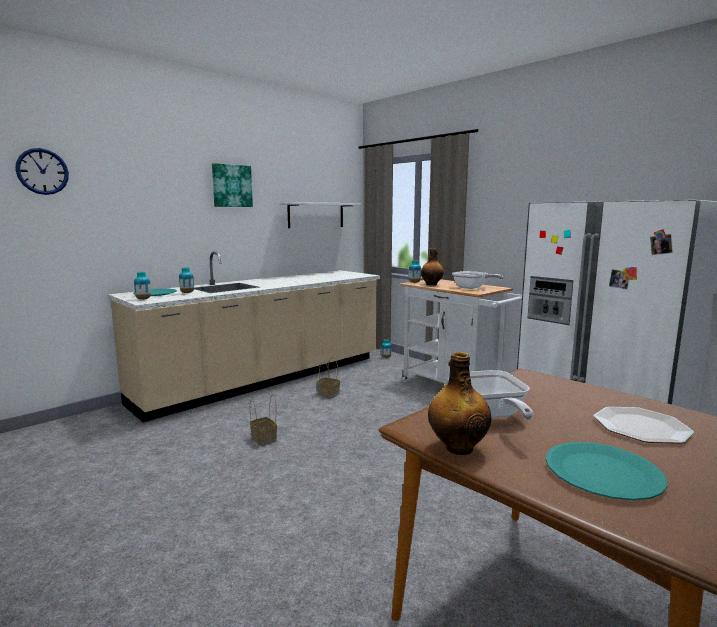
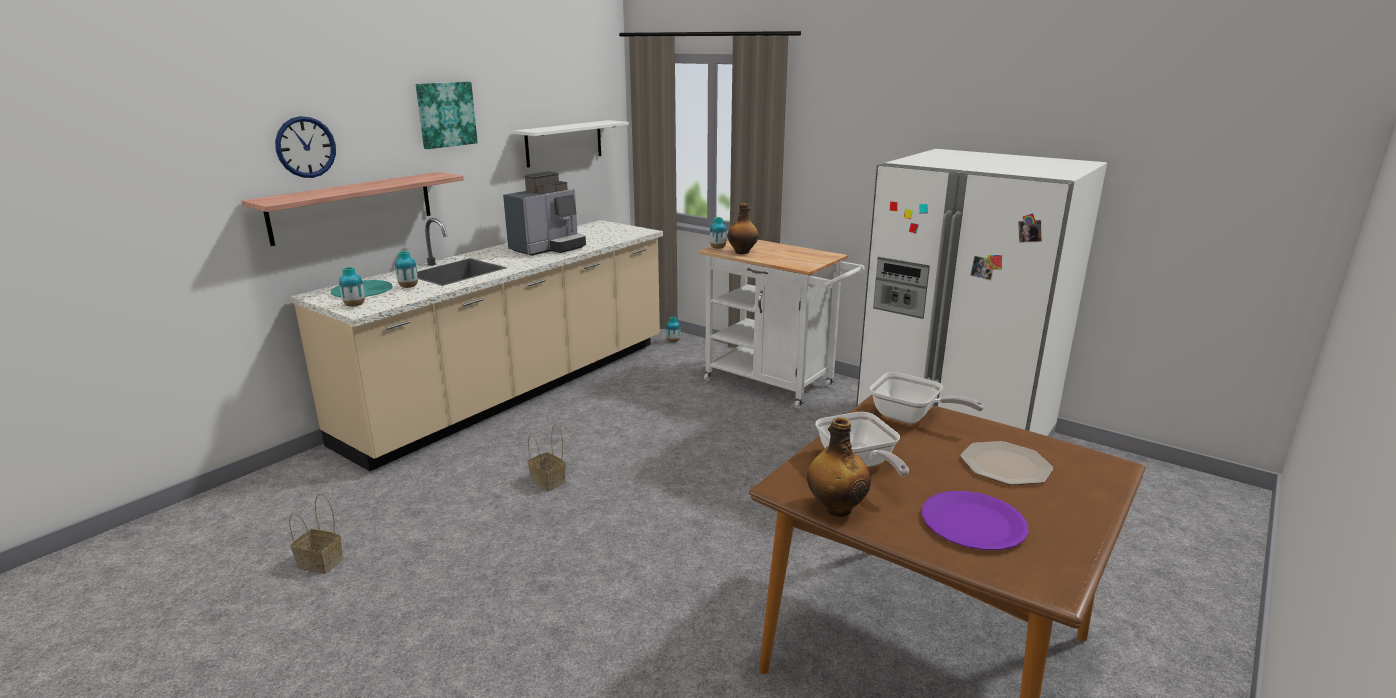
camera: 10 degrees left, 10 degrees up
wall clock [15,148,69,195] -> wall clock moved to [275,116,336,178]
basket [317,357,340,398] -> basket moved to [289,494,343,574]
frying pan [452,271,504,289] -> frying pan moved to [870,372,984,423]
turquoise plate [546,442,668,500] -> purple plate [922,491,1029,550]
none -> shelf [241,172,464,246]
none -> coffee machine [503,171,586,256]

